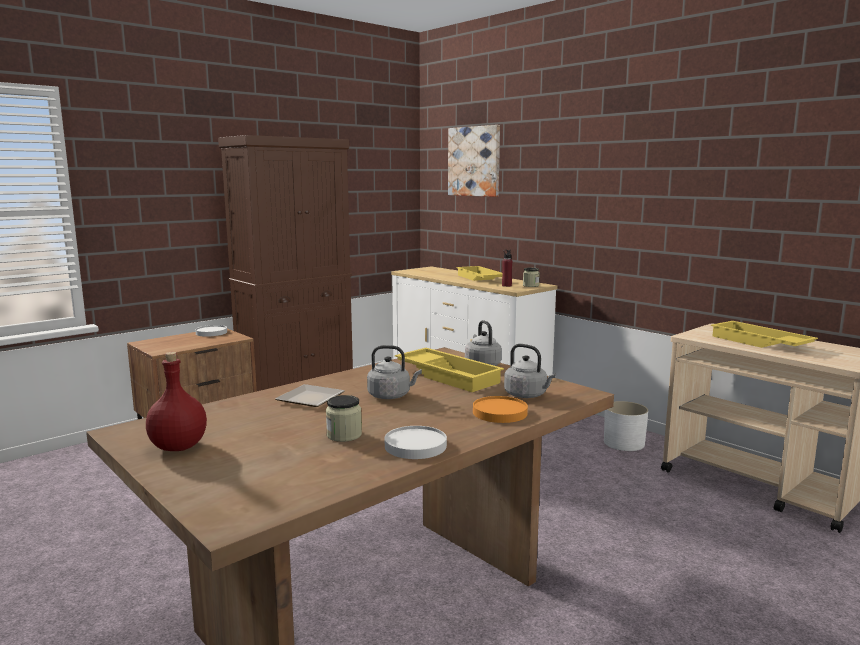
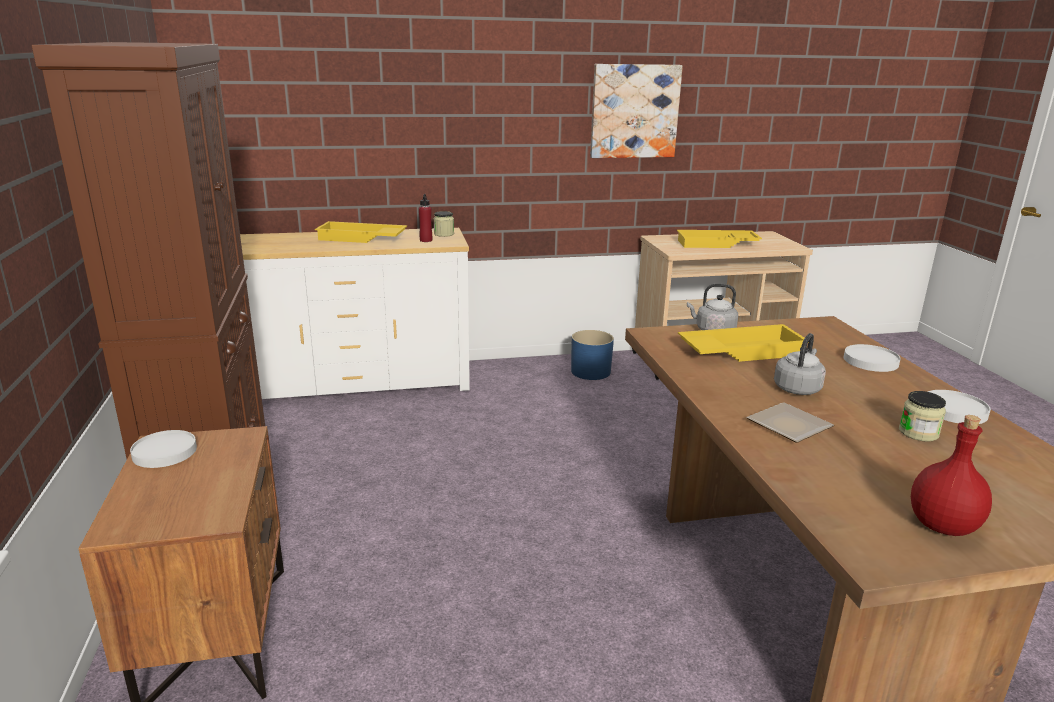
camera: 60 degrees left, 10 degrees up
picture [448,125,500,197] -> picture moved to [590,64,683,158]
orange plate [473,396,528,423] -> white plate [844,344,901,372]
grey kettle [504,344,556,398] -> none
white planter [604,401,648,451] -> blue planter [571,330,614,380]

